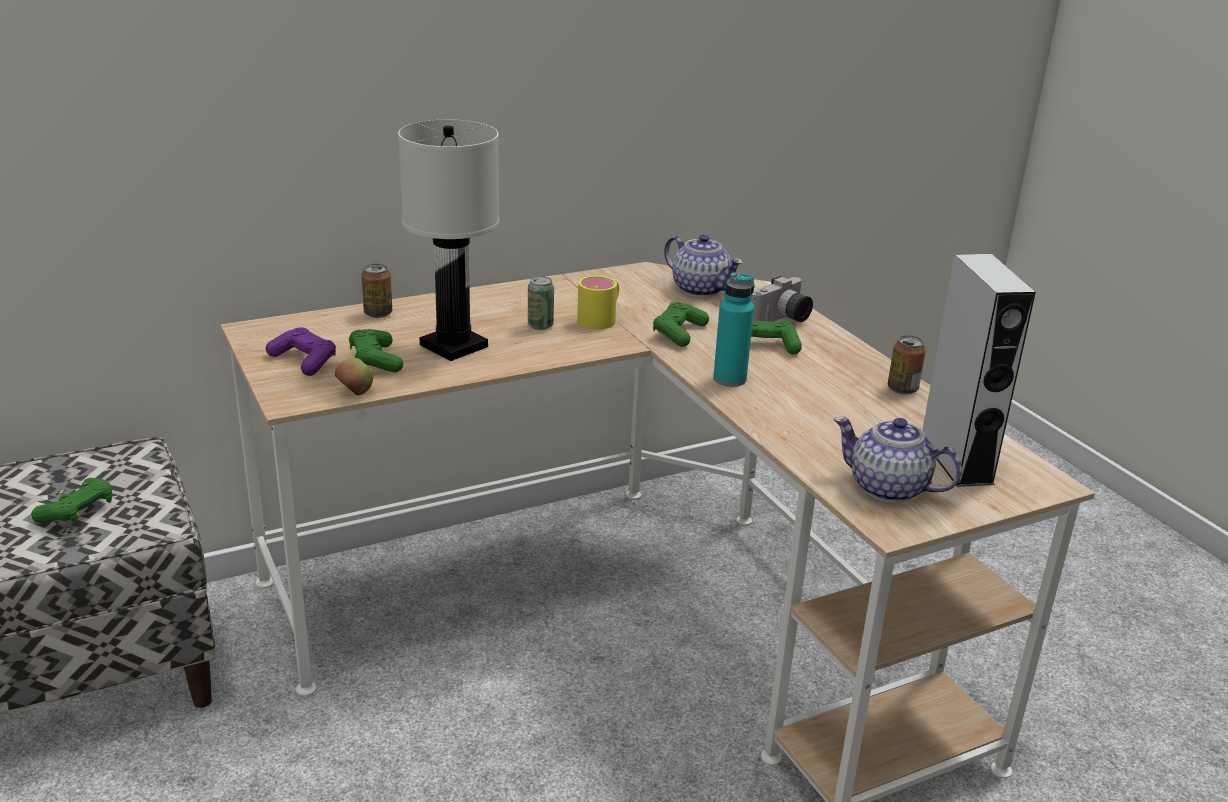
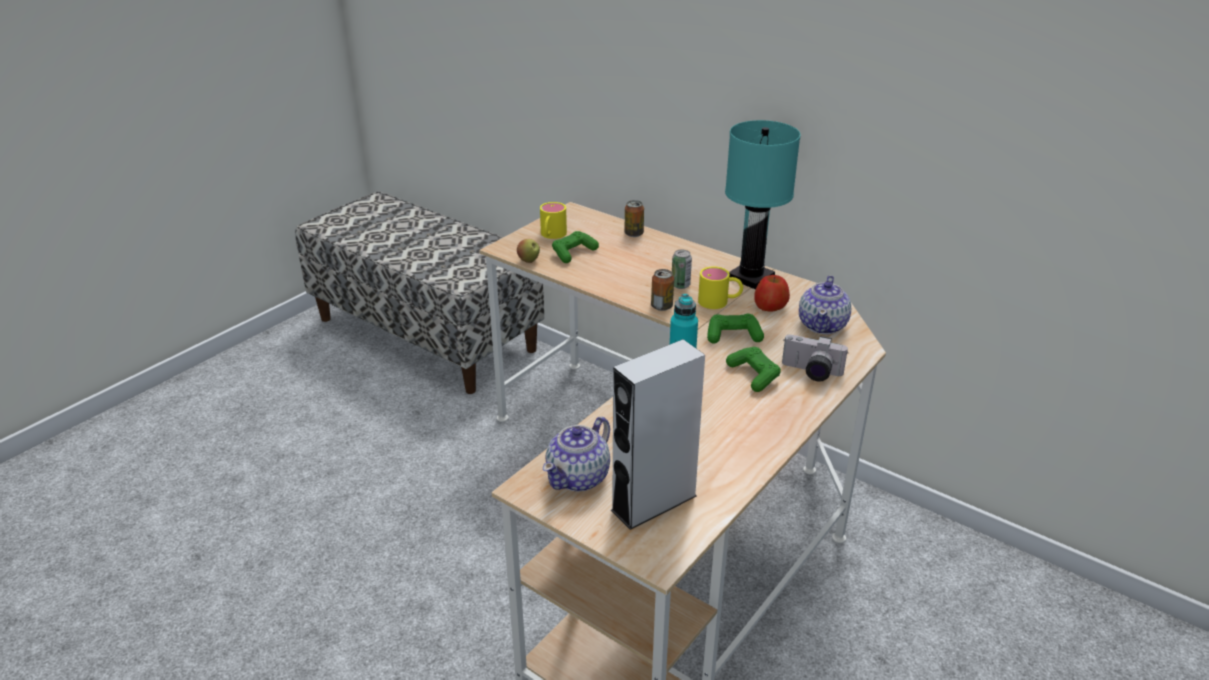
camera: 65 degrees right, 5 degrees up
green game controller [31,478,112,523] -> none
purple game controller [266,327,336,376] -> yellow mug [540,202,567,239]
white table lamp [398,119,499,361] -> none
teapot [833,417,962,503] -> teapot turned 150 degrees counterclockwise [543,417,610,492]
can [888,335,926,395] -> can moved to [651,269,674,311]
none -> turquoise table lamp [725,120,801,289]
none -> apple [754,275,790,312]

